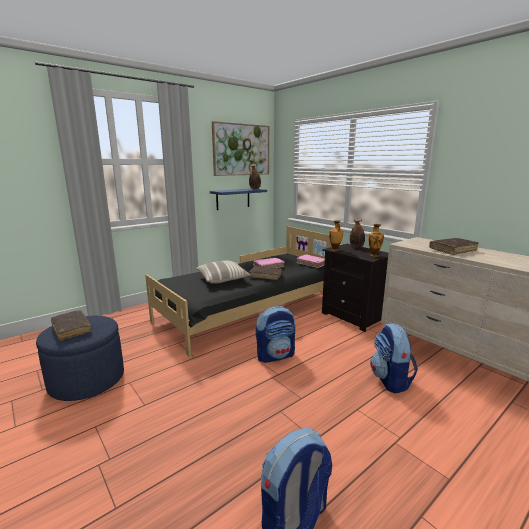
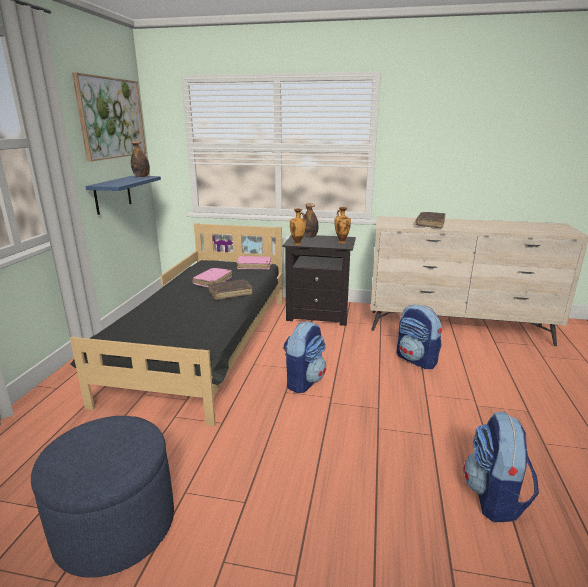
camera: 40 degrees left, 5 degrees up
brown book [51,310,92,341] -> none
pillow [196,261,250,284] -> none

